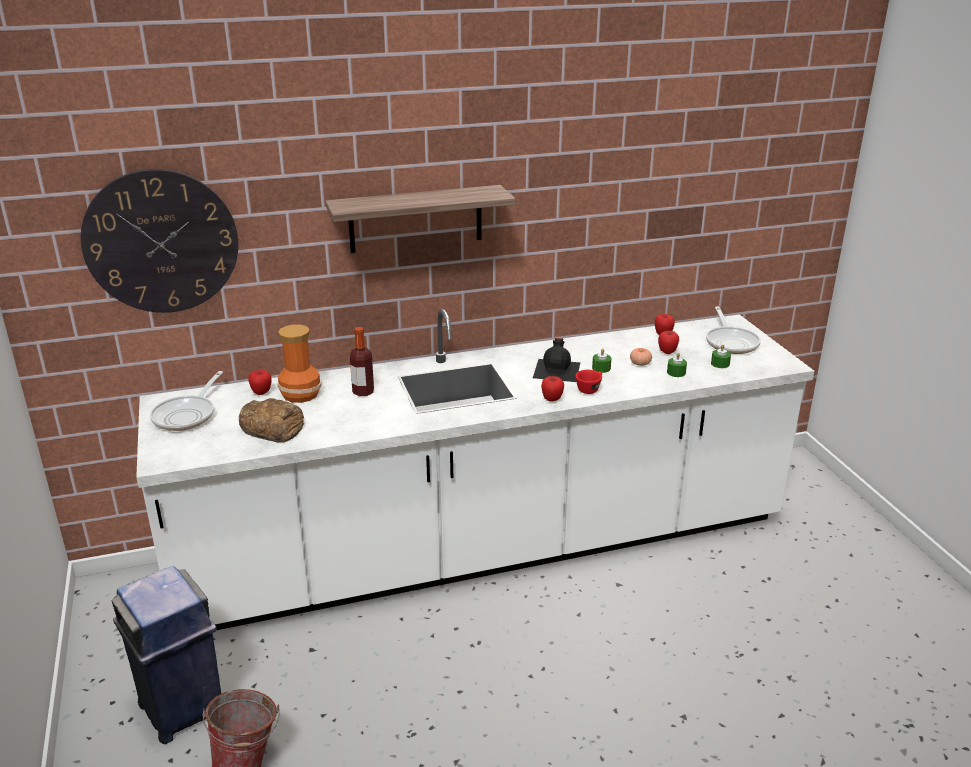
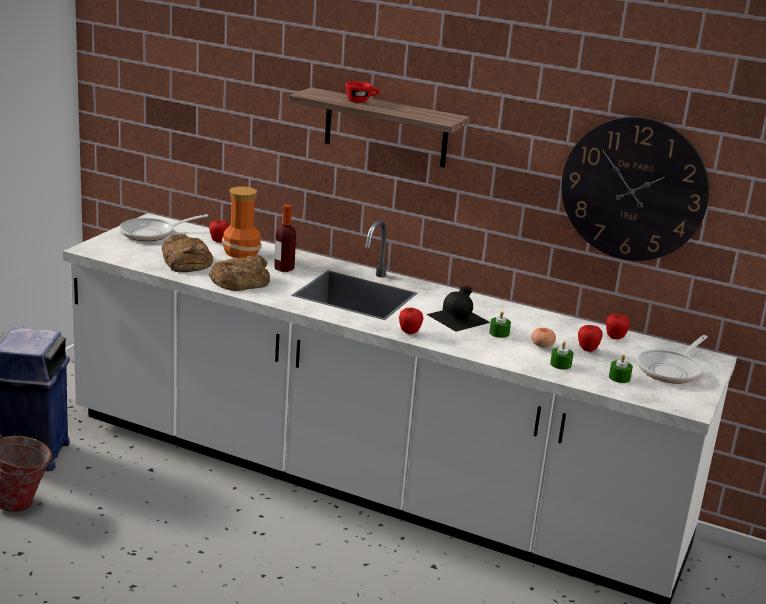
camera: 40 degrees right, 5 degrees down
wall clock [81,169,238,313] -> wall clock moved to [561,117,709,261]
red cup [575,370,602,394] -> red cup moved to [345,81,380,103]
none -> bread [209,255,270,291]

